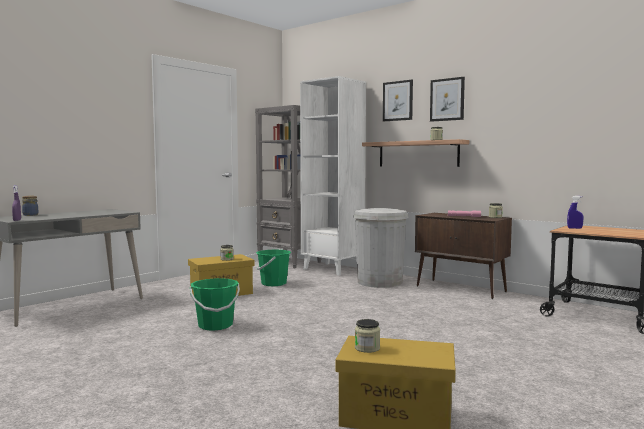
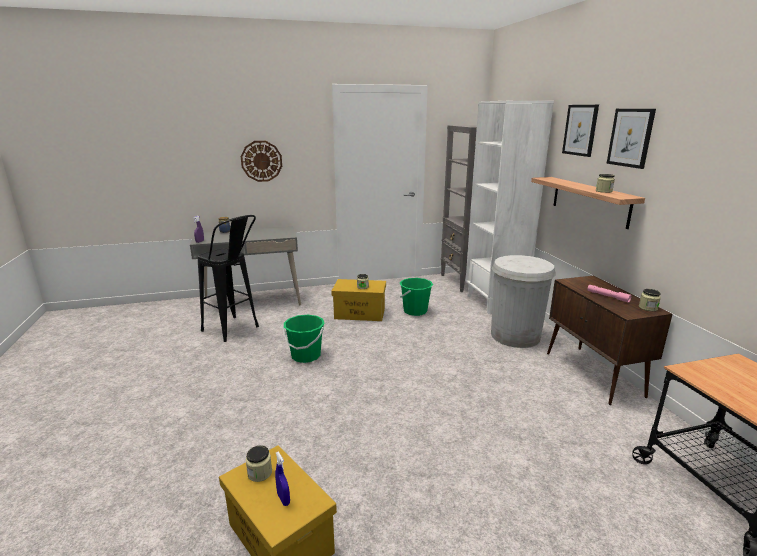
camera: 35 degrees right, 15 degrees up
blue spray bottle [567,196,584,229] -> blue spray bottle moved to [275,452,290,506]
none -> black stool [198,215,259,342]
none -> wall clock [241,141,282,182]

